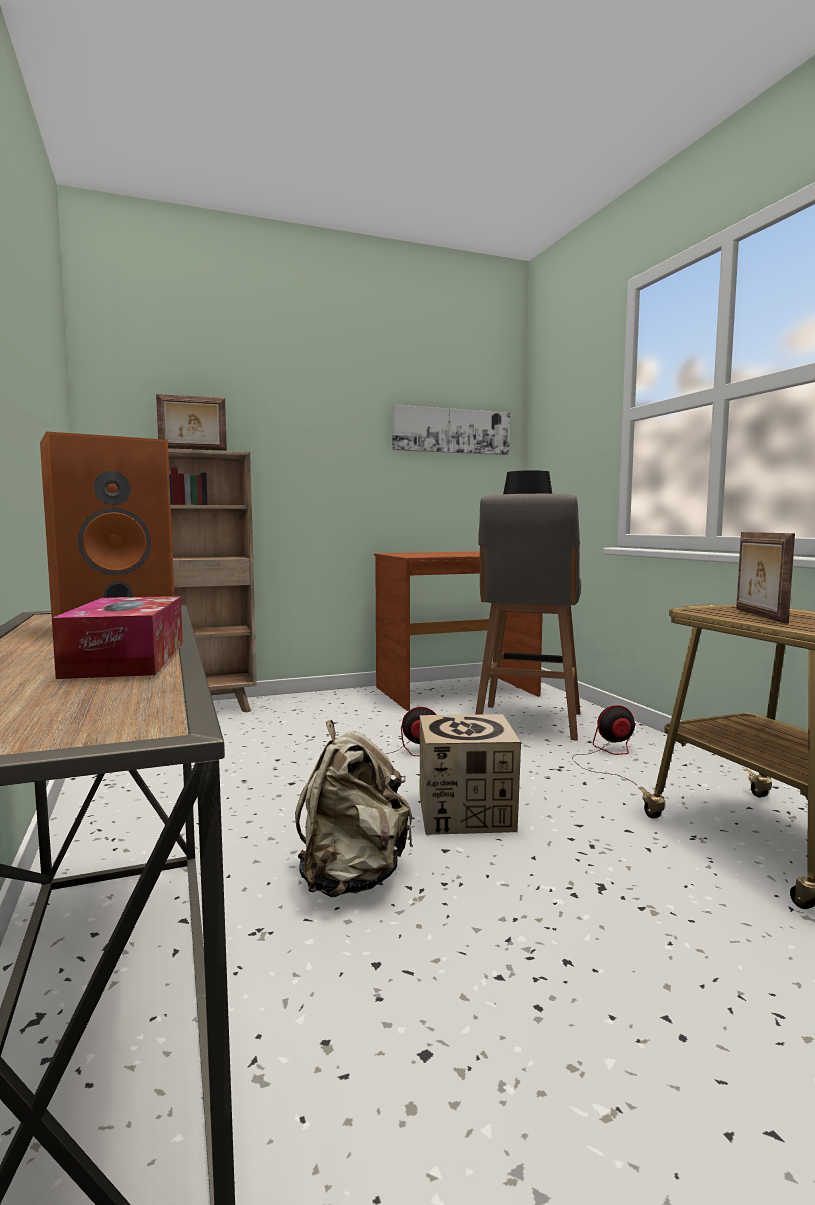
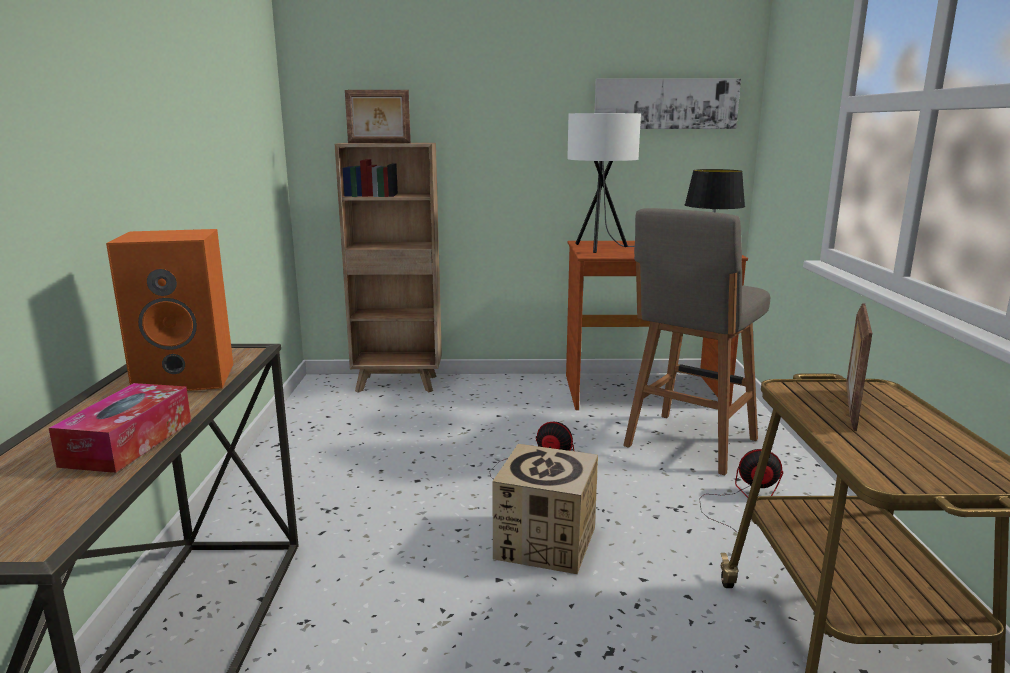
camera: 20 degrees right, 10 degrees up
beige backpack [295,720,413,897] -> none
none -> white table lamp [567,113,641,253]

